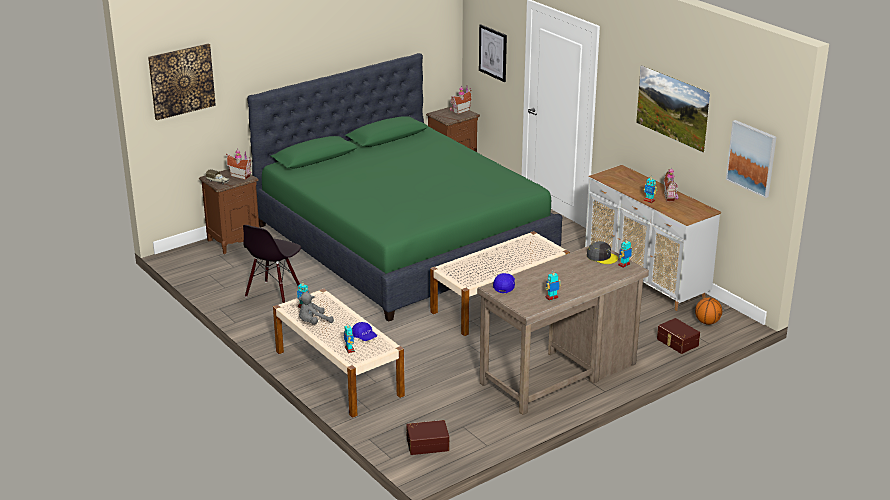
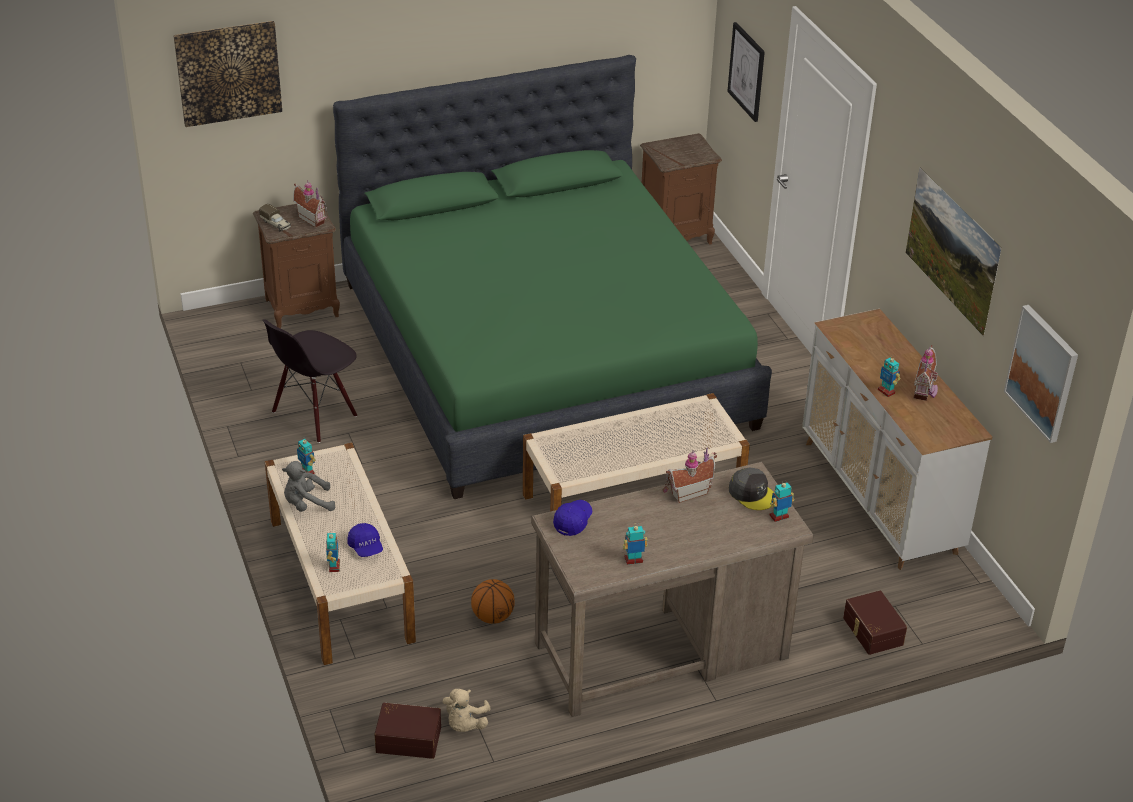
camera: 15 degrees right, 10 degrees up
toy house [450,85,472,114] -> toy house moved to [663,447,717,503]
basketball [695,297,722,325] -> basketball moved to [471,579,515,624]
none -> beige plush toy [443,689,491,732]

